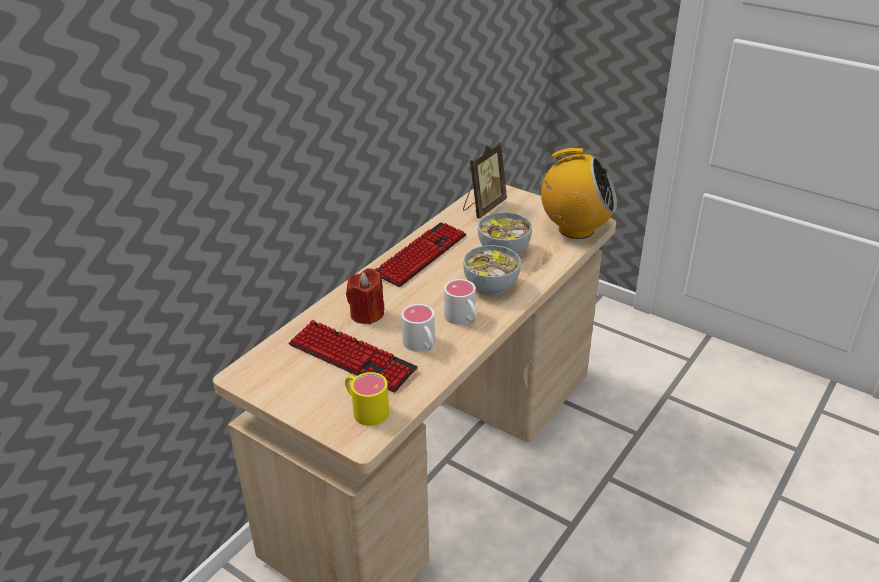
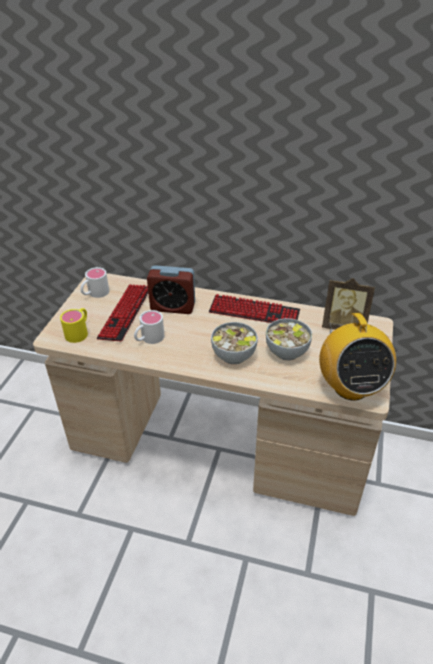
camera: 70 degrees right, 5 degrees up
red candle [346,268,385,324] -> alarm clock [147,265,195,314]
white mug [444,279,477,325] -> white mug moved to [80,267,109,298]

